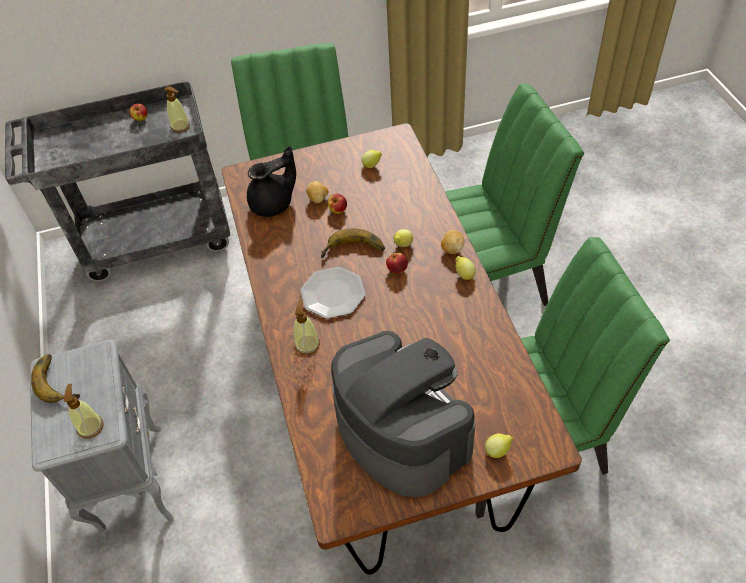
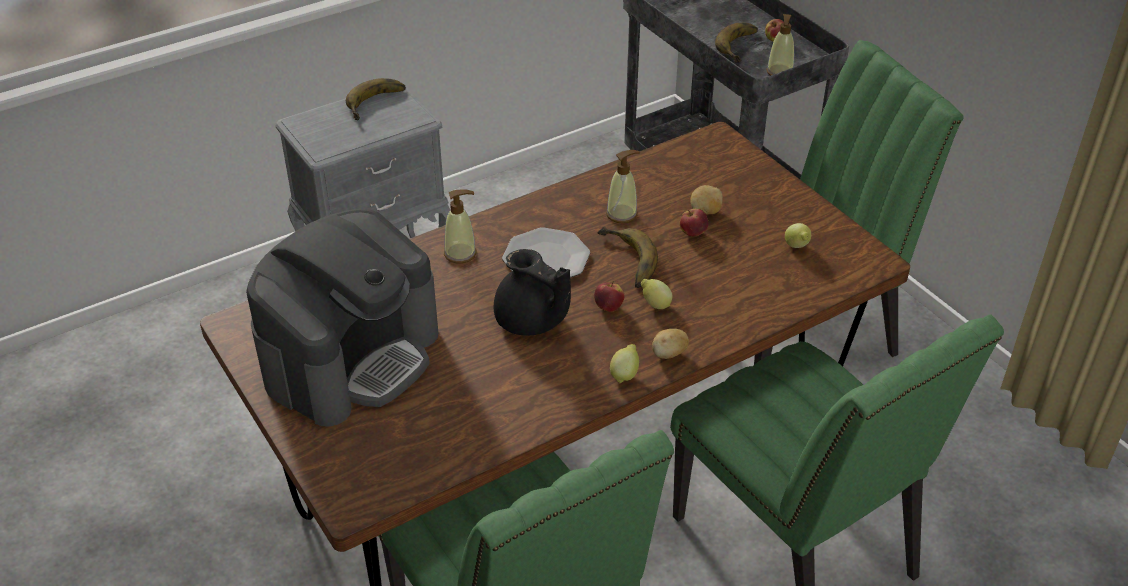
camera: 70 degrees right, 10 degrees down
soap dispenser [64,384,104,439] -> soap dispenser moved to [606,150,640,223]
black teapot [247,146,296,217] -> black teapot moved to [494,249,571,336]
lemon [485,433,513,458] -> none
none -> banana [715,23,758,63]

